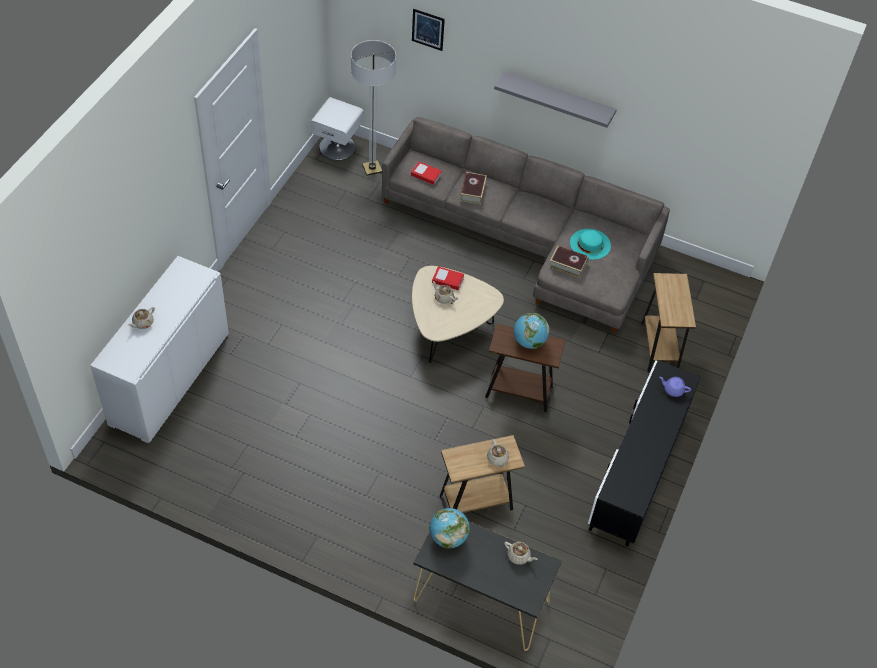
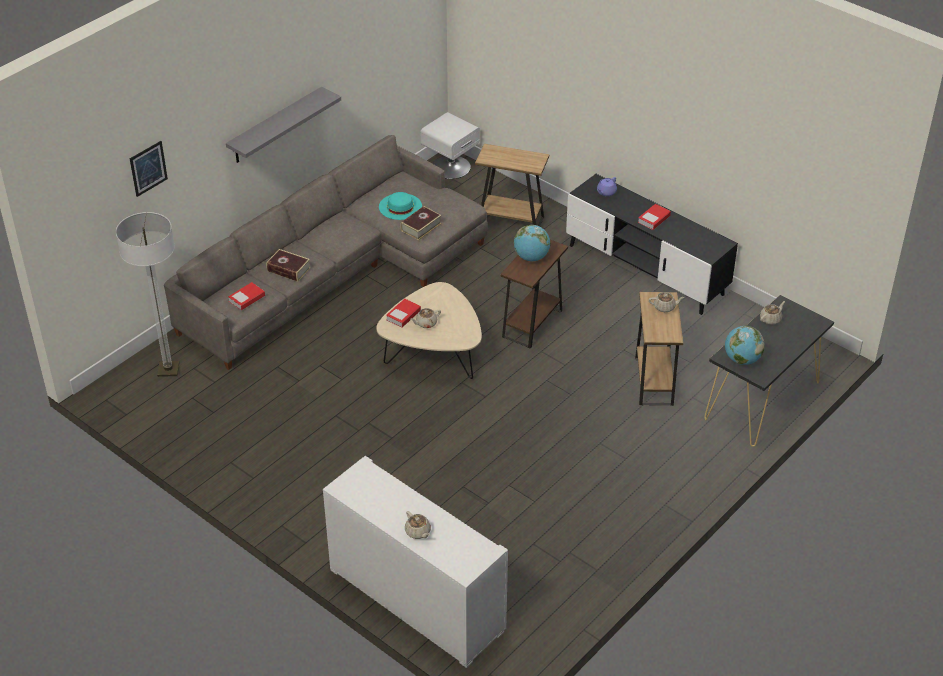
camera: 70 degrees left, 10 degrees down
white nightstand [310,97,364,160] -> white nightstand moved to [420,112,480,179]
none -> book [638,204,671,230]

